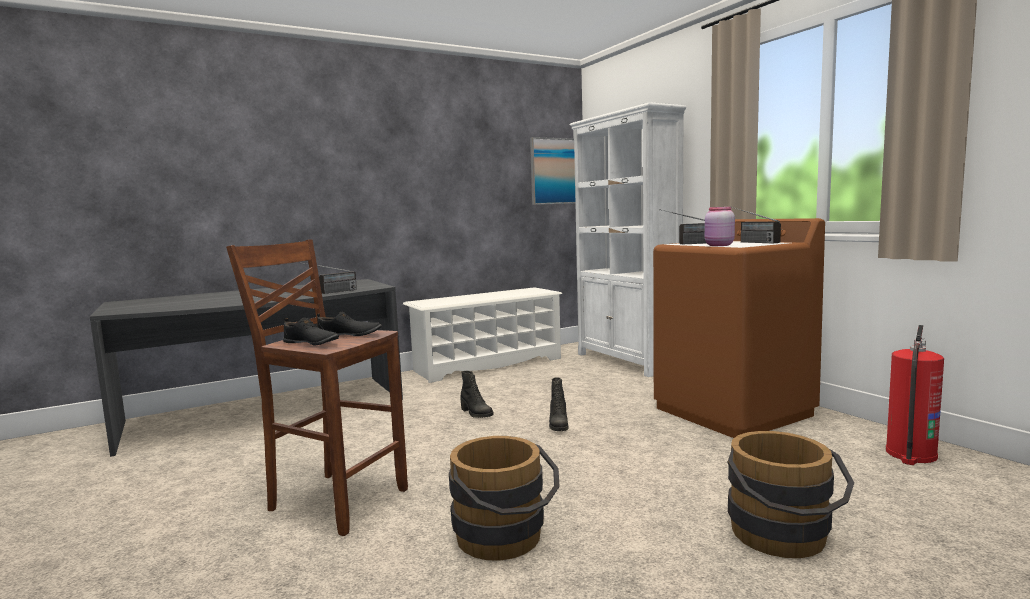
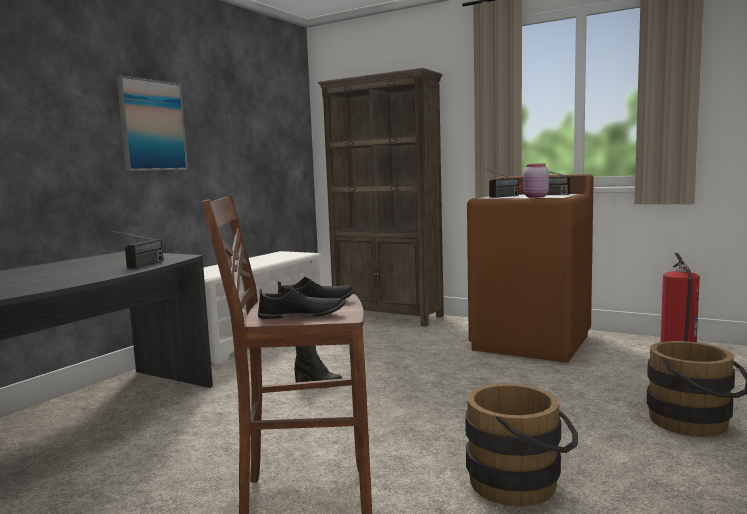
camera: 30 degrees left, 0 degrees up
picture [530,137,575,205] -> picture moved to [116,76,188,171]
black boot [549,378,569,431] -> none
white bookcase [570,102,686,377] -> brown bookcase [318,68,444,326]

